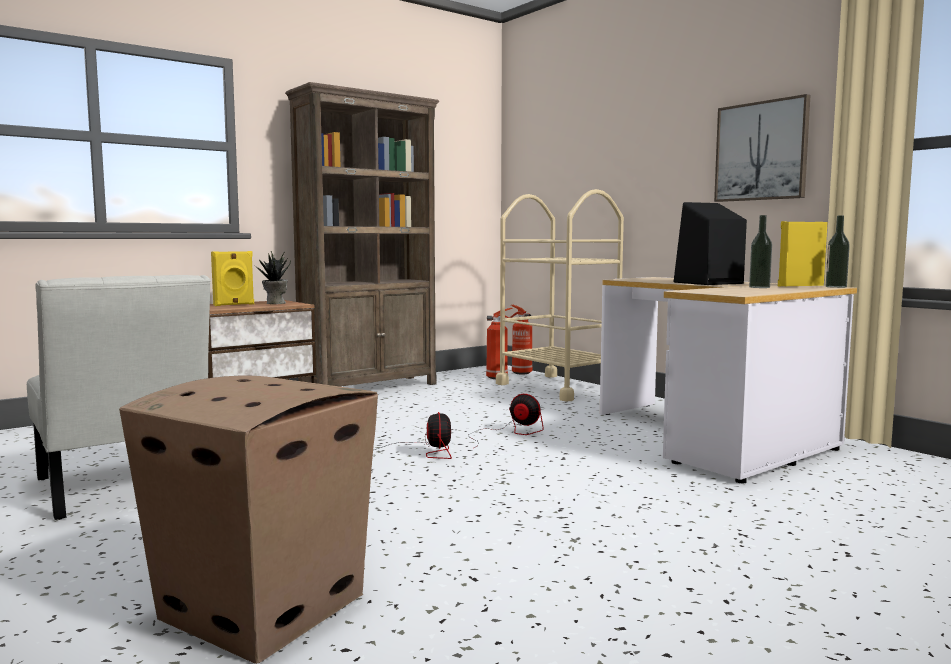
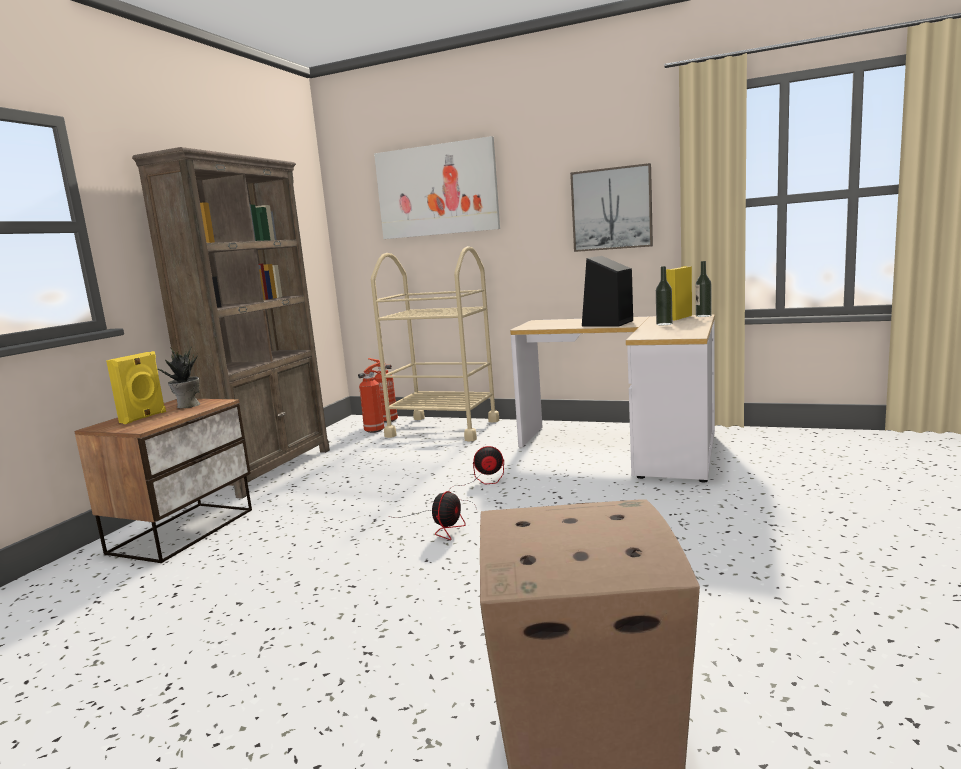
camera: 30 degrees left, 5 degrees up
white chair [27,275,211,520] -> none
fan [375,412,452,459] -> fan turned 60 degrees clockwise [388,491,466,540]
none -> picture [374,136,500,239]

